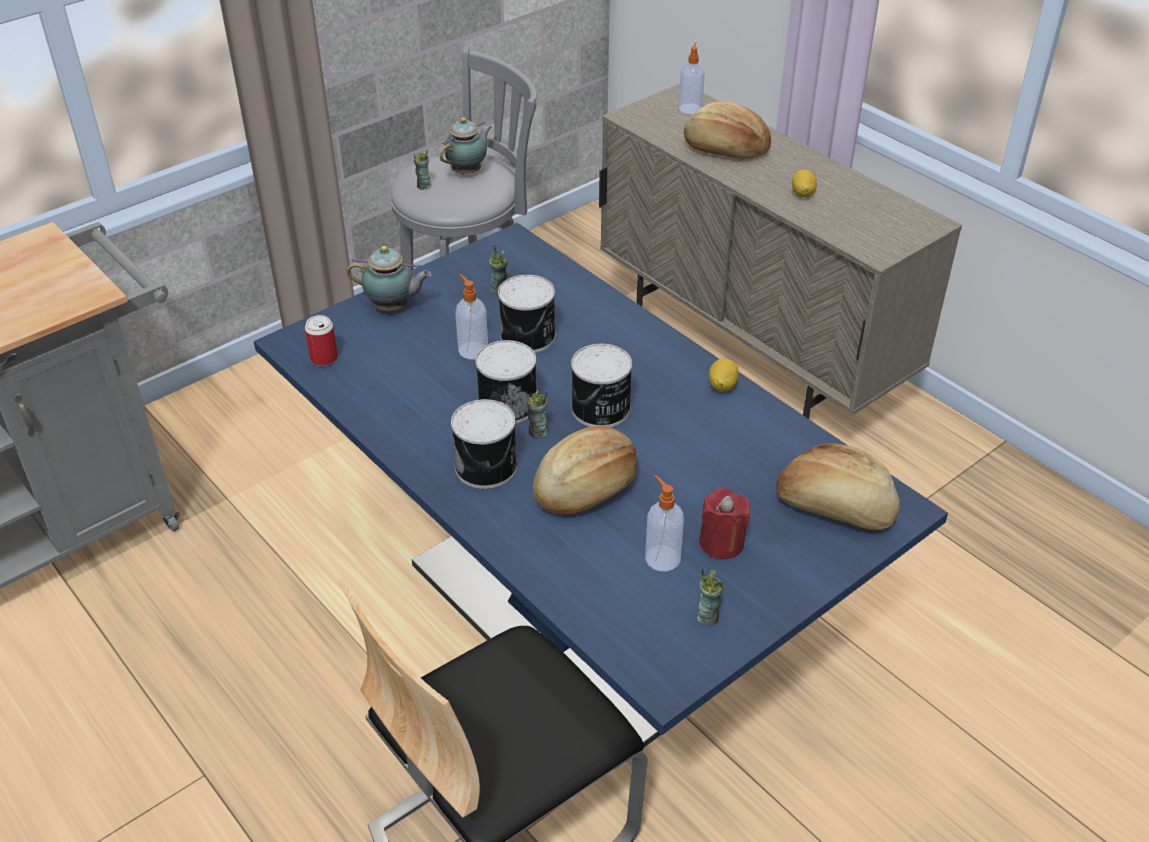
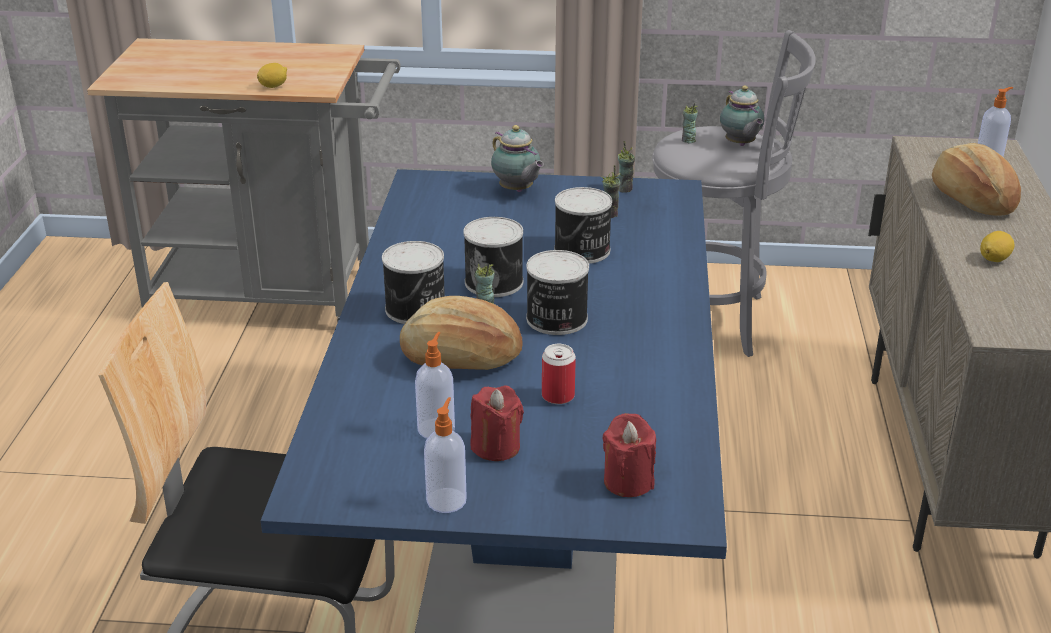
camera: 45 degrees right, 10 degrees down
can [305,315,338,366] -> can moved to [542,344,576,404]
teapot [440,117,491,175] -> teapot turned 75 degrees clockwise [720,85,764,146]
soap dispenser [455,274,488,360] -> soap dispenser moved to [424,397,467,513]
cup [697,568,724,626] -> cup moved to [618,141,635,193]
lemon [709,358,739,392] -> lemon moved to [257,63,287,88]
bread [776,443,900,530] -> red candle [603,413,656,497]

